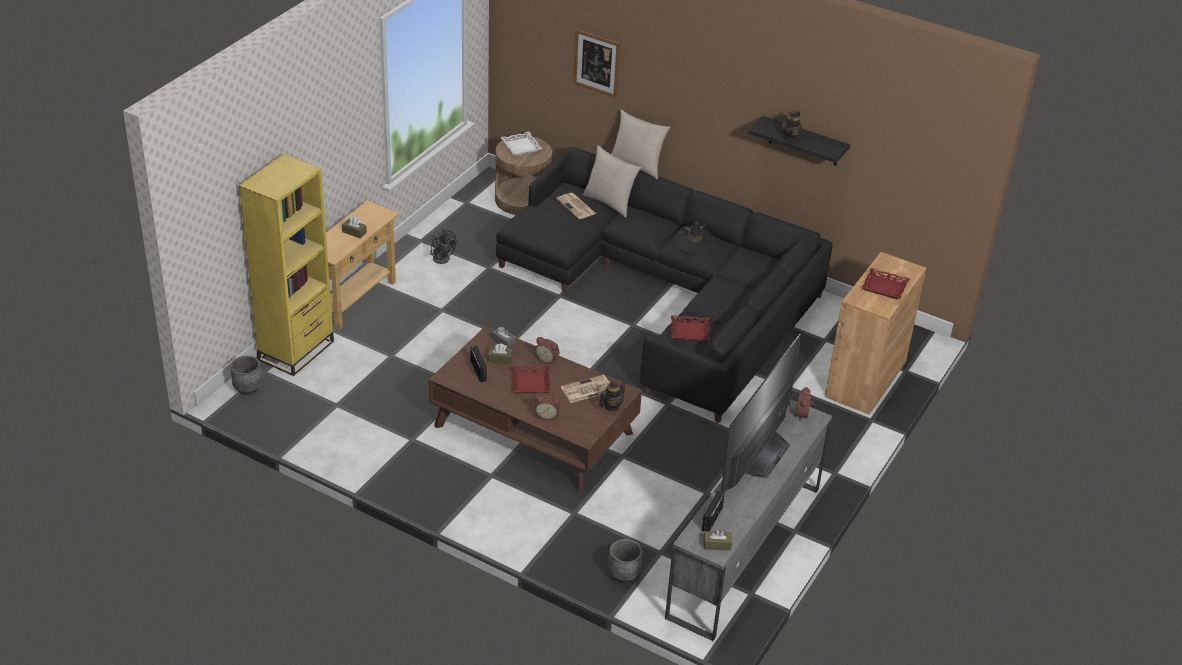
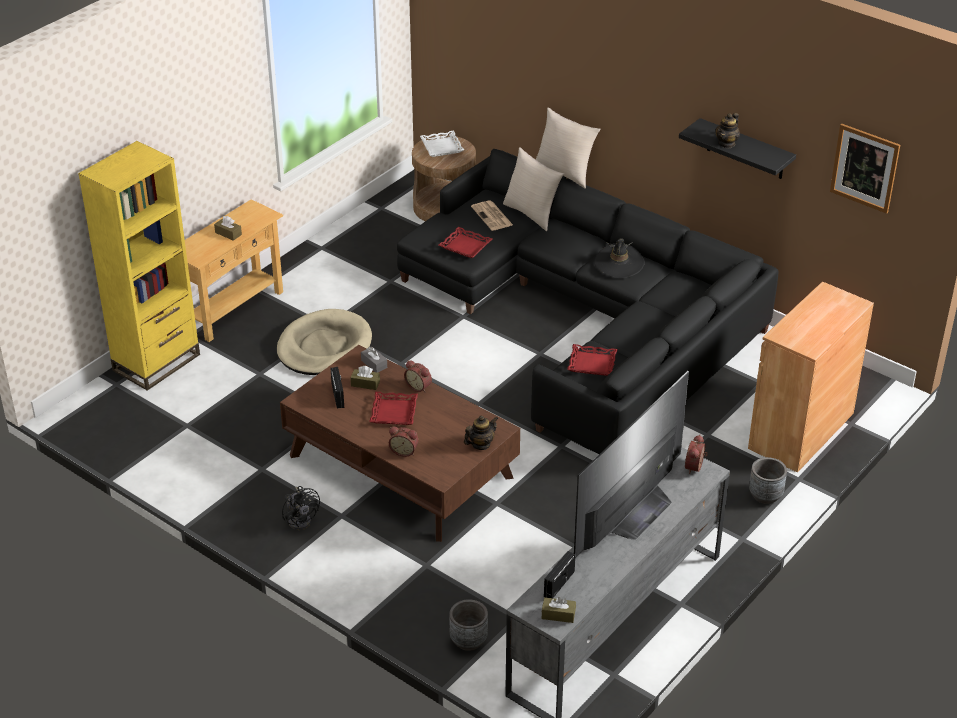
camera: 10 degrees right, 0 degrees up
grey planter [230,356,262,395] -> grey planter moved to [749,457,787,504]
black fan [430,229,457,264] -> black fan moved to [282,486,320,530]
newspaper [561,375,610,403] -> none
picture [573,29,620,98] -> picture moved to [830,124,900,214]
red tray [861,268,910,299] -> red tray moved to [439,227,492,258]
none -> beige dog bed [277,309,372,375]

